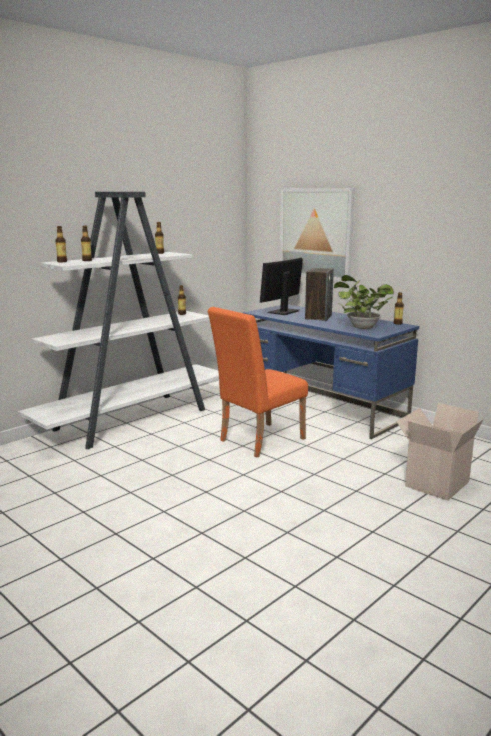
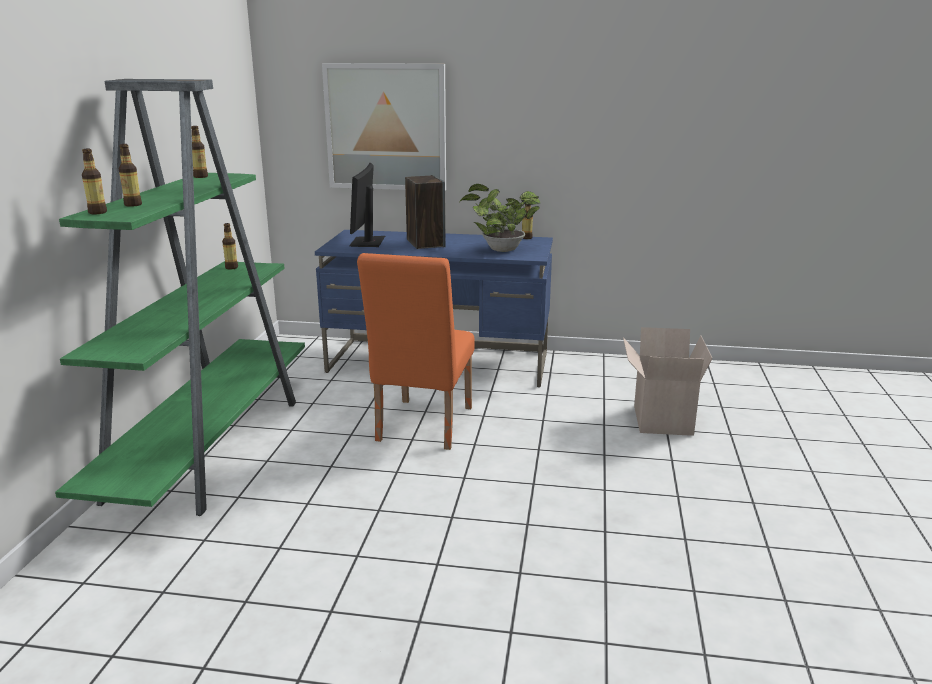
camera: 35 degrees left, 5 degrees up
white bookcase [18,192,219,449] -> green bookcase [55,79,305,516]

